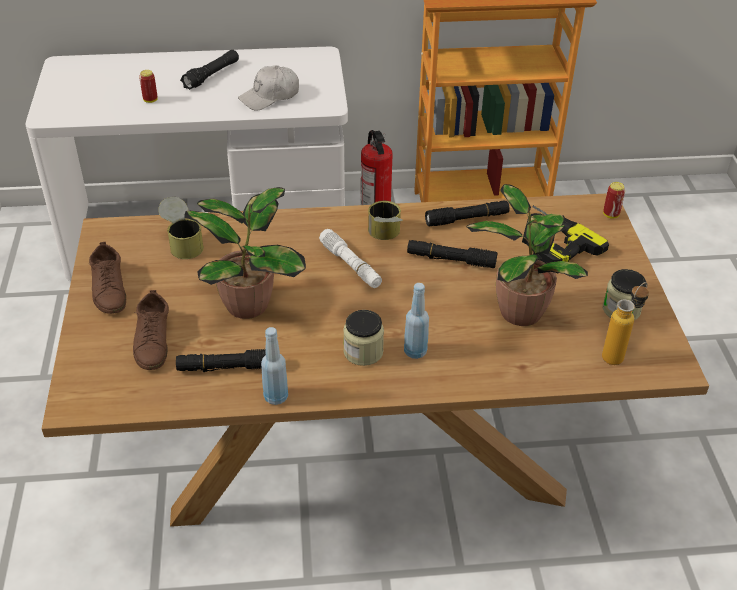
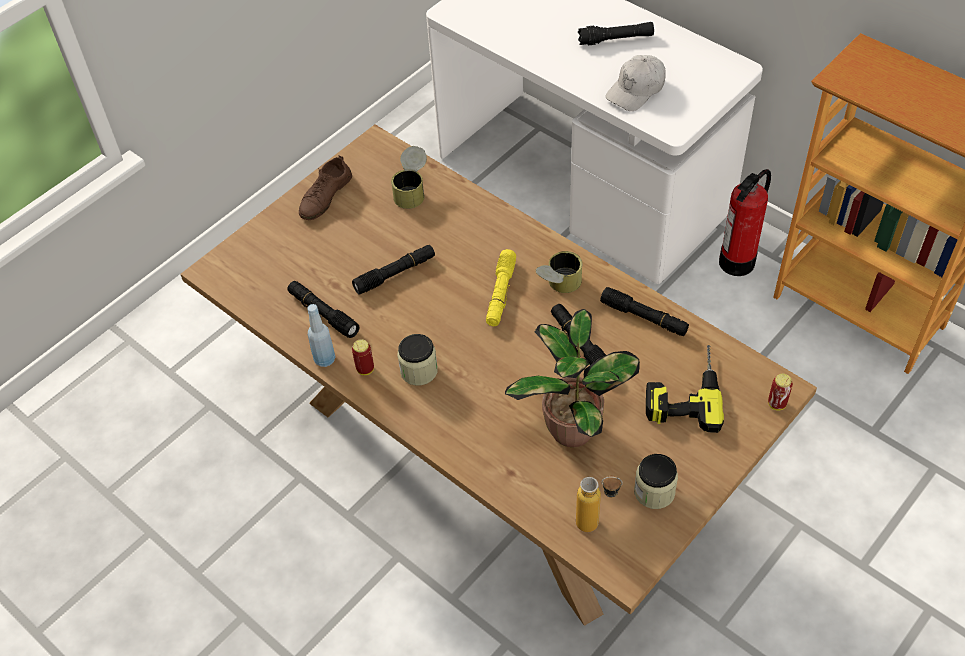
camera: 50 degrees right, 10 degrees up
brown shoe [133,290,169,370] -> none
can [139,70,158,103] -> can moved to [352,339,374,375]
potted plant [184,187,306,319] -> black flashlight [352,245,435,294]
white cap [238,65,299,111] -> white cap turned 60 degrees counterclockwise [605,55,666,111]
white flashlight [319,229,382,288] -> yellow flashlight [486,249,516,326]
blue bottle [404,283,429,359] -> none

